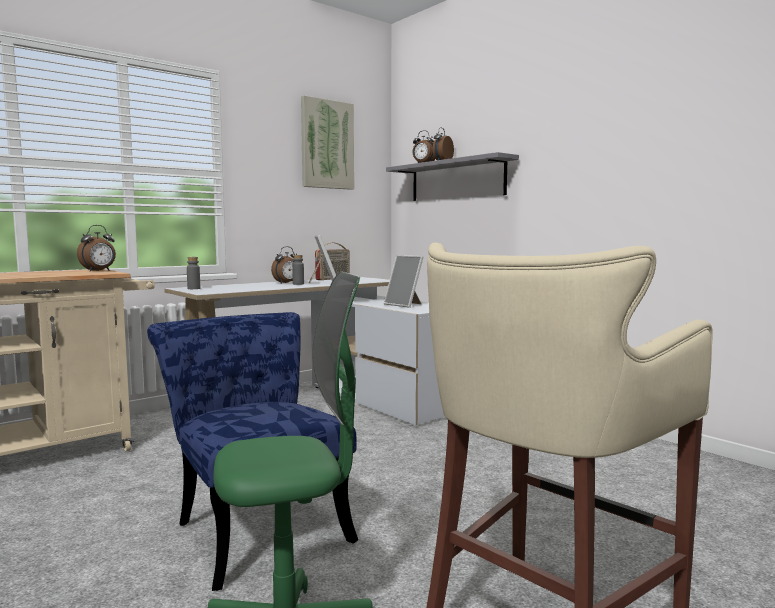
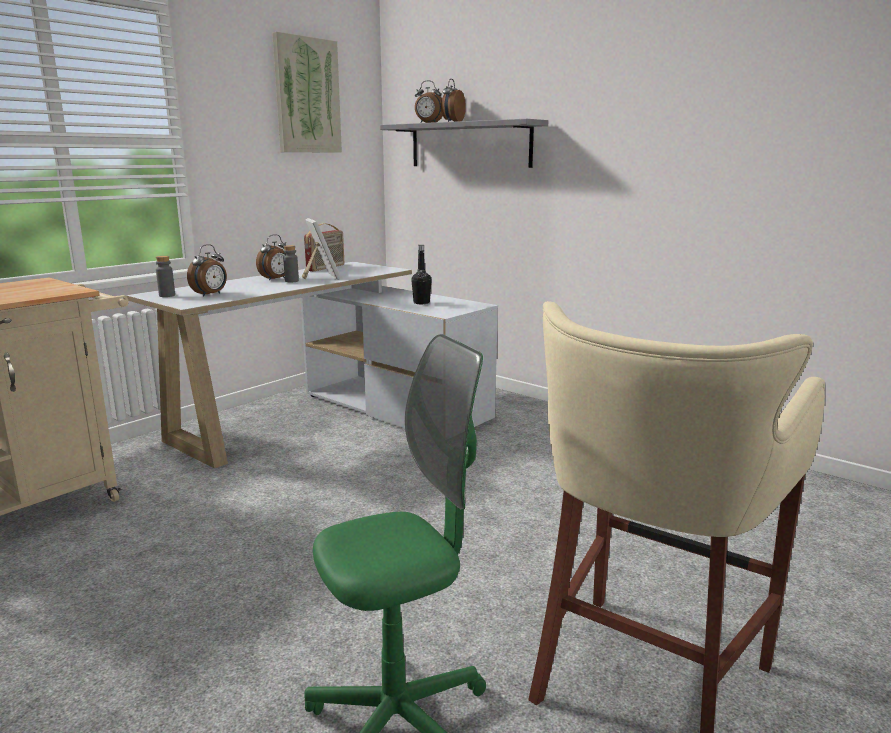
camera: 10 degrees left, 10 degrees up
alarm clock [77,225,116,272] -> alarm clock moved to [187,244,227,297]
blue chair [147,312,358,591] -> none
picture frame [384,255,423,308] -> black bottle [411,245,432,304]

